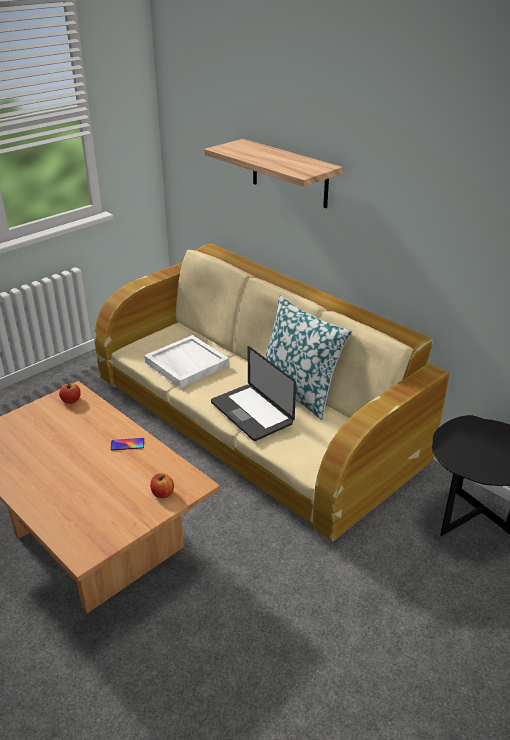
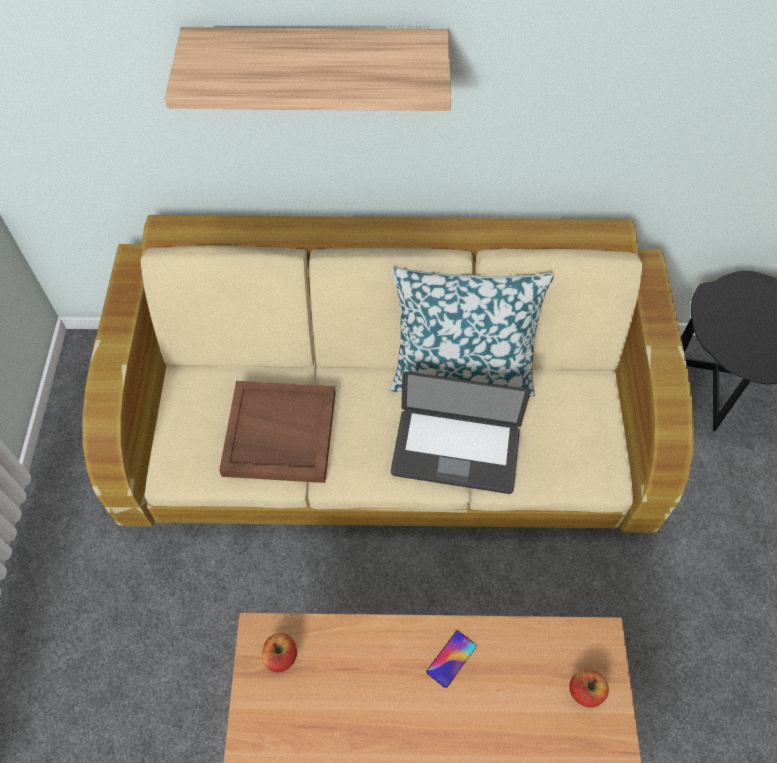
camera: 45 degrees left, 25 degrees up
white tray [144,335,229,388] -> brown tray [219,381,336,483]

